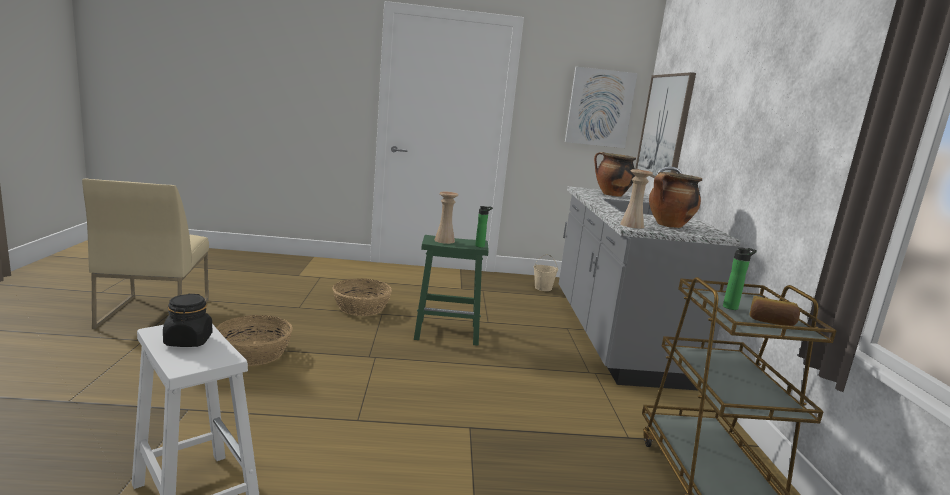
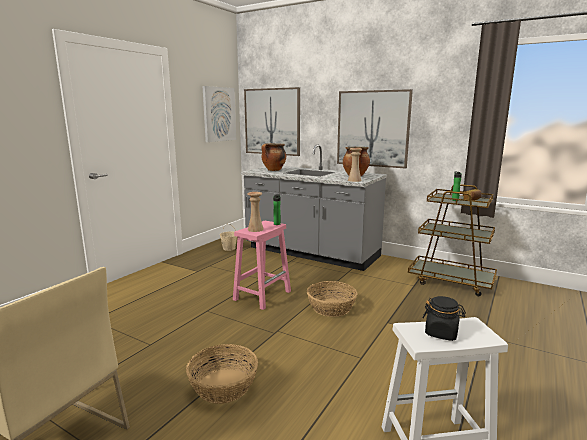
camera: 55 degrees left, 0 degrees up
basket [332,279,392,316] -> basket moved to [307,281,357,317]
green stool [414,235,489,346] -> pink stool [233,221,291,310]
none -> picture [337,89,413,169]

